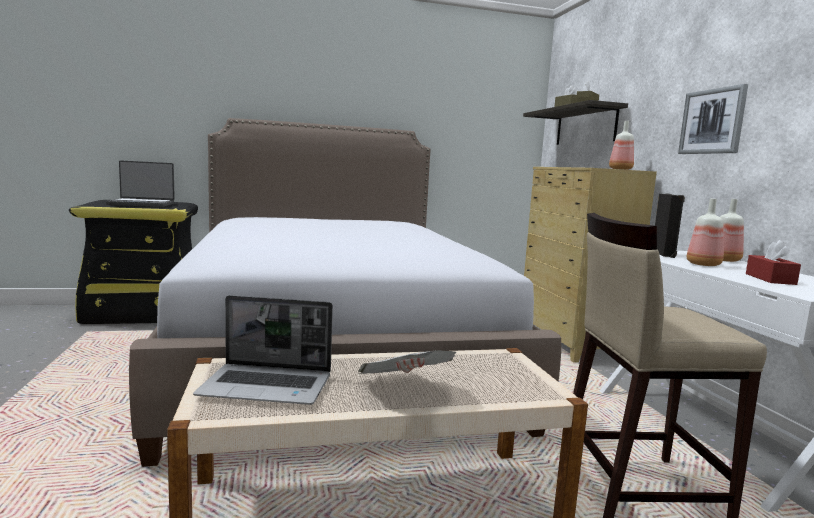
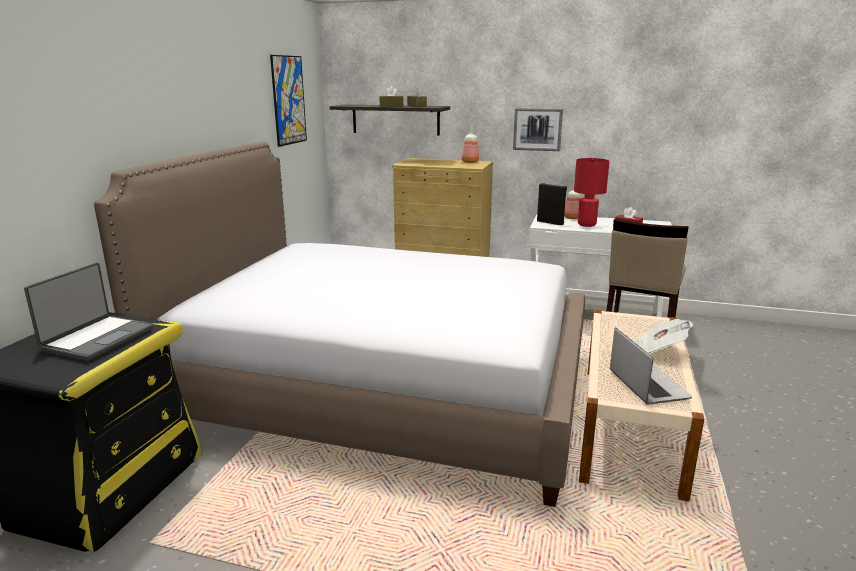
camera: 60 degrees left, 10 degrees up
laptop [193,295,333,405] -> laptop turned 45 degrees counterclockwise [610,328,692,405]
bottle [686,199,724,266] -> red table lamp [574,158,610,227]
none -> picture [270,55,307,147]

